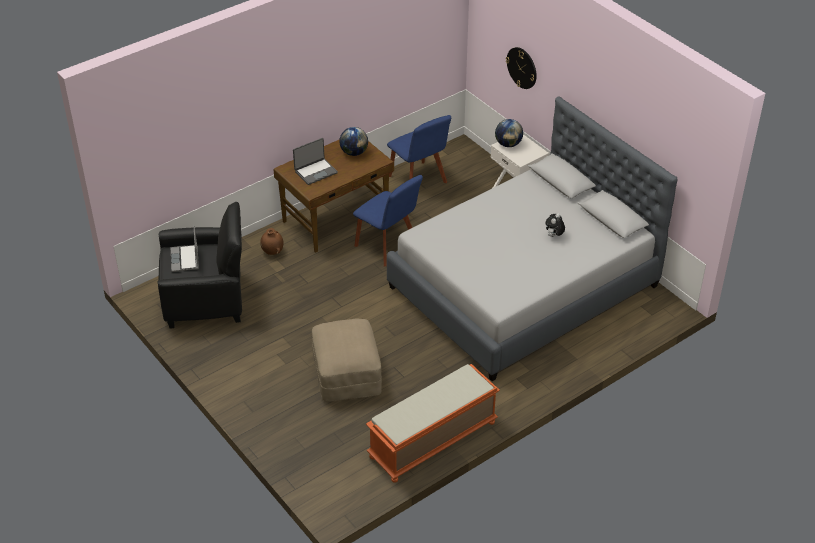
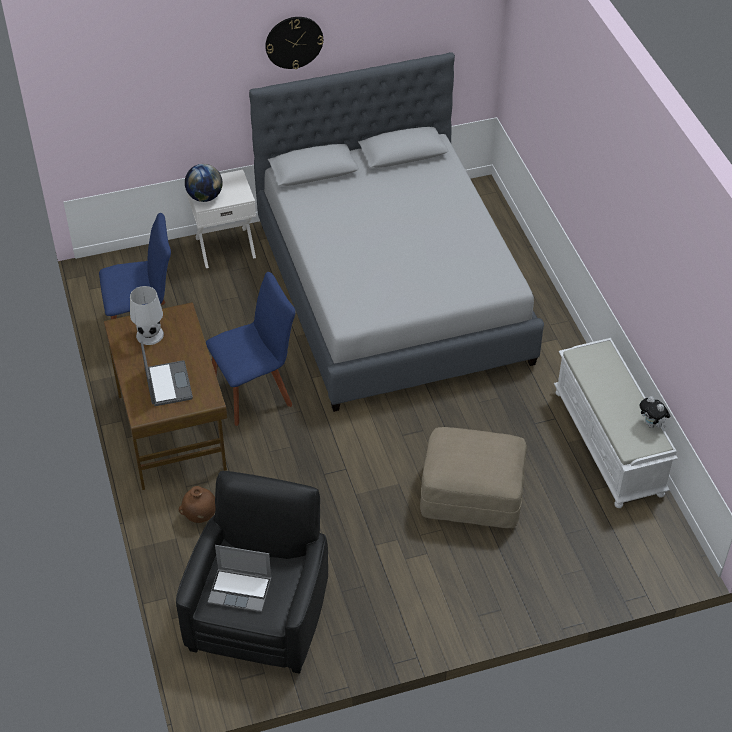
camera: 70 degrees left, 5 degrees up
globe [339,127,368,156] -> white table lamp [130,286,164,345]
orange bench [366,364,500,483] -> white bench [554,338,678,508]
wall clock [506,47,537,89] -> wall clock moved to [265,17,323,69]
plush toy [545,213,565,237] -> plush toy moved to [639,396,670,428]

